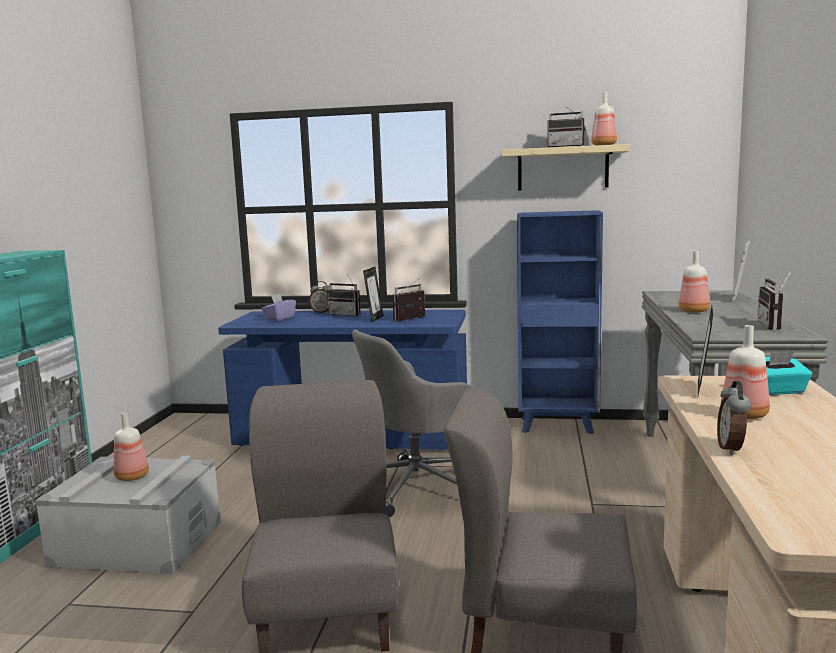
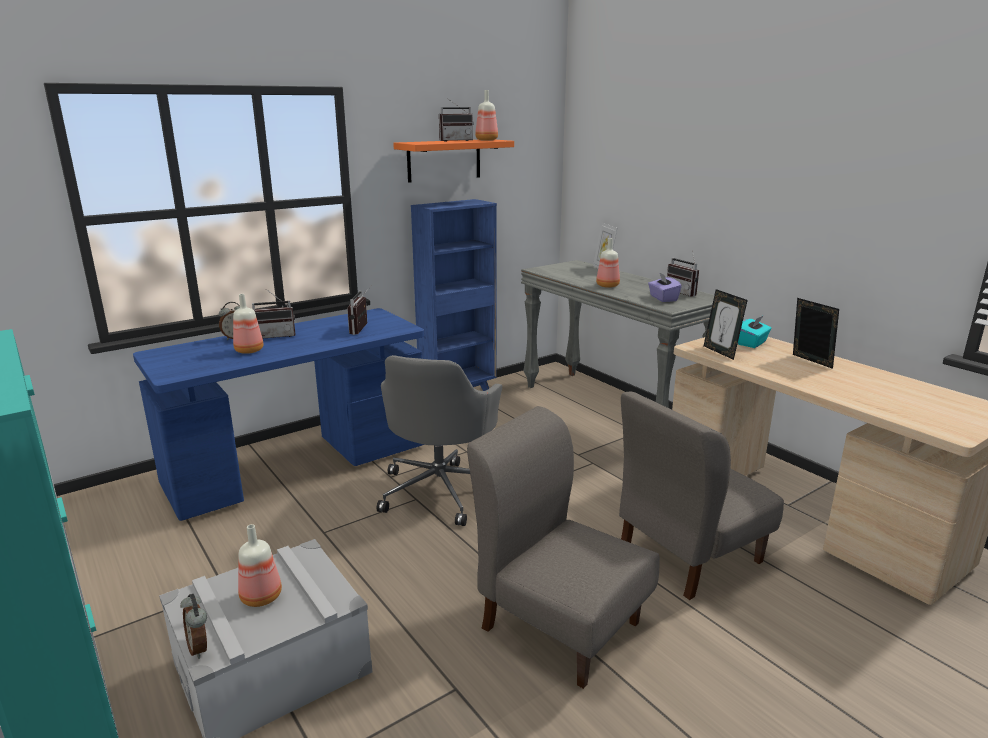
camera: 45 degrees left, 10 degrees up
purple tissue box [262,293,296,321] -> purple tissue box moved to [648,273,682,302]
picture frame [363,267,383,322] -> picture frame moved to [793,298,839,369]
beige shelf [502,144,630,190] -> orange shelf [393,140,514,183]
alarm clock [717,381,751,455] -> alarm clock moved to [180,594,207,659]
bottle [721,325,770,419] -> bottle moved to [233,294,264,354]

